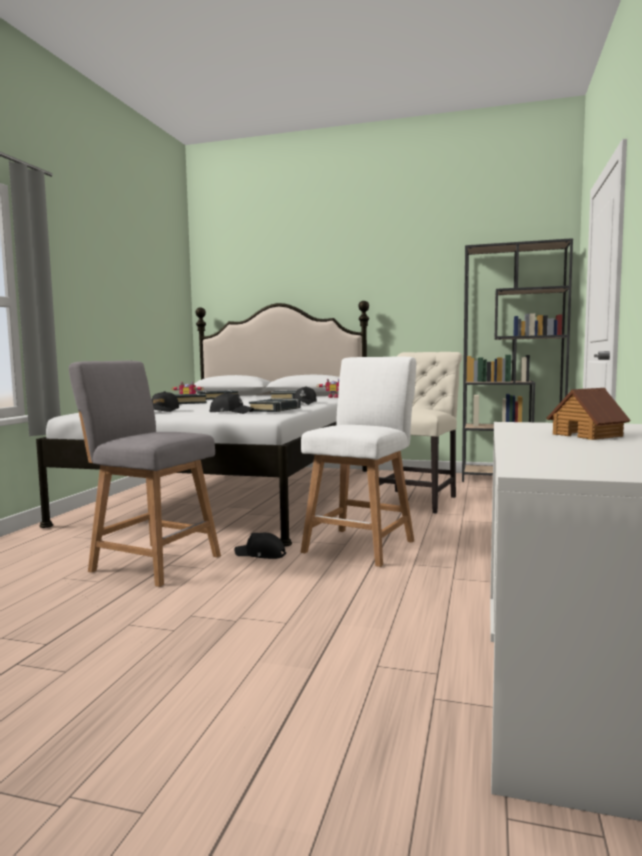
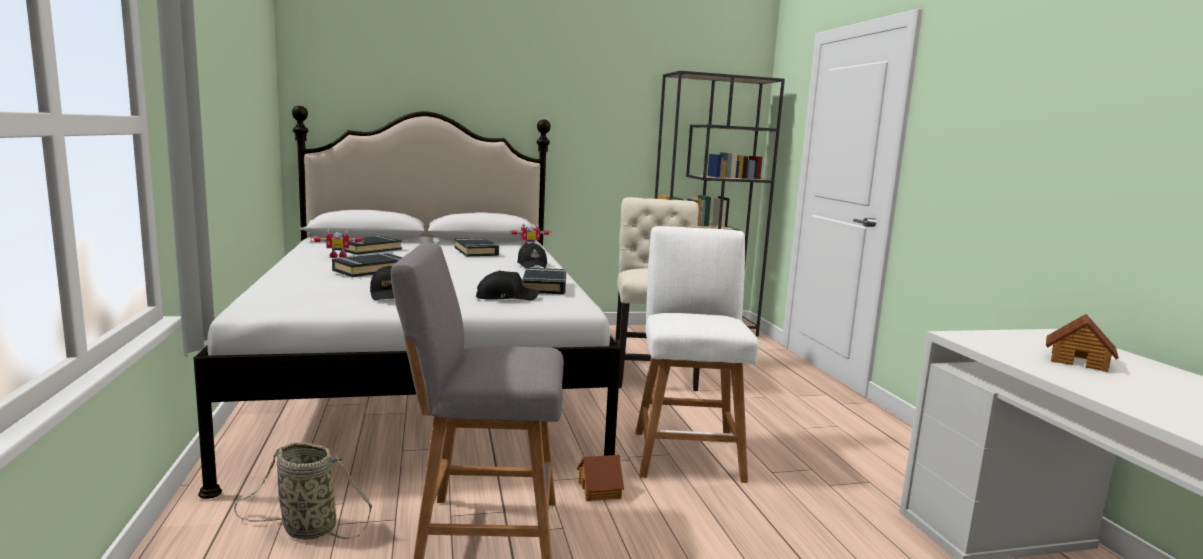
camera: 30 degrees left, 5 degrees up
black cap [234,532,286,559] -> toy house [577,455,624,501]
none -> basket [234,442,372,539]

